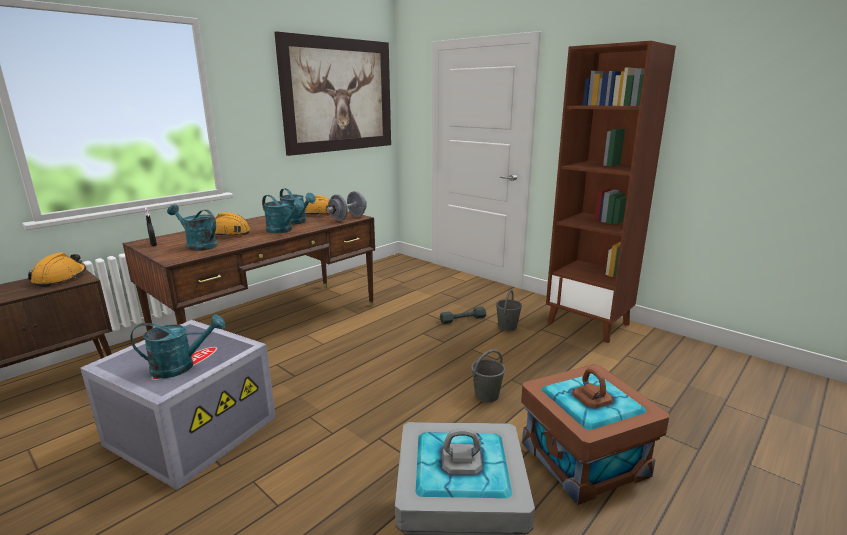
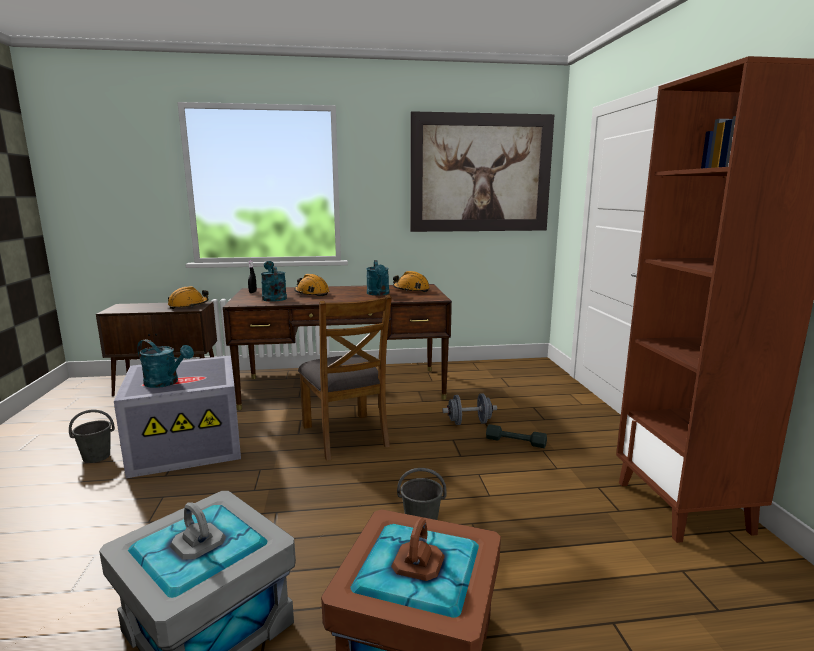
camera: 40 degrees right, 5 degrees down
turquoise watering can [262,195,304,233] -> none
grey dumbbell [327,191,367,221] -> grey dumbbell moved to [442,393,497,425]
grey bucket [496,290,522,331] -> grey bucket moved to [69,410,115,463]
none -> brown chair [298,295,392,460]

